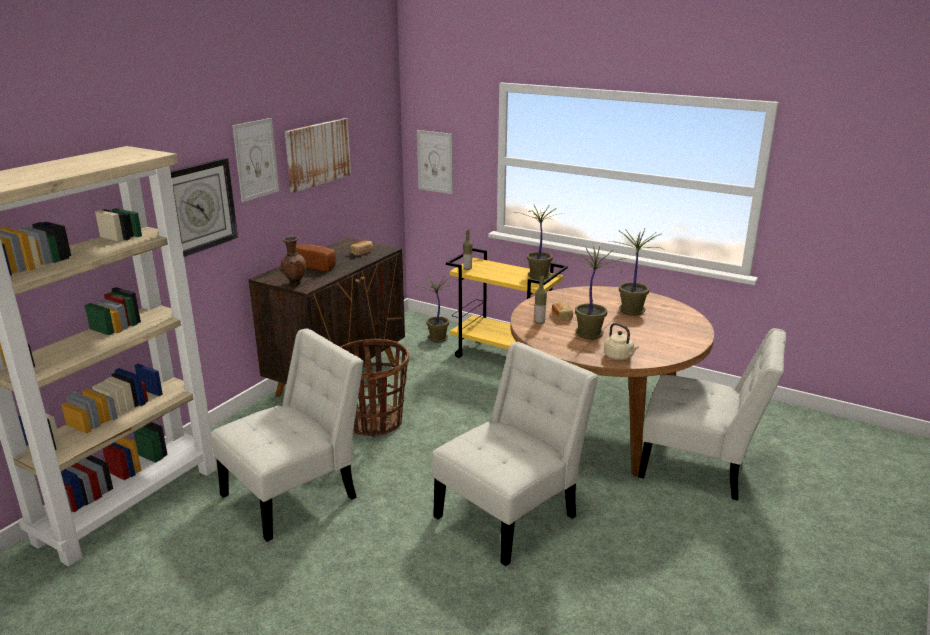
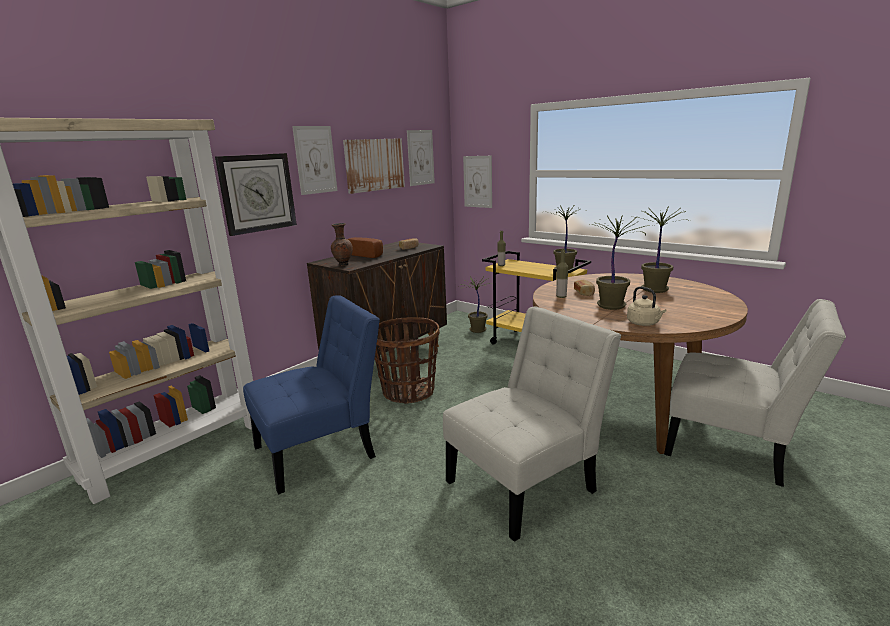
camera: 10 degrees right, 5 degrees down
white chair [211,329,364,542] -> blue chair [243,295,380,495]
none -> picture [407,130,435,186]

